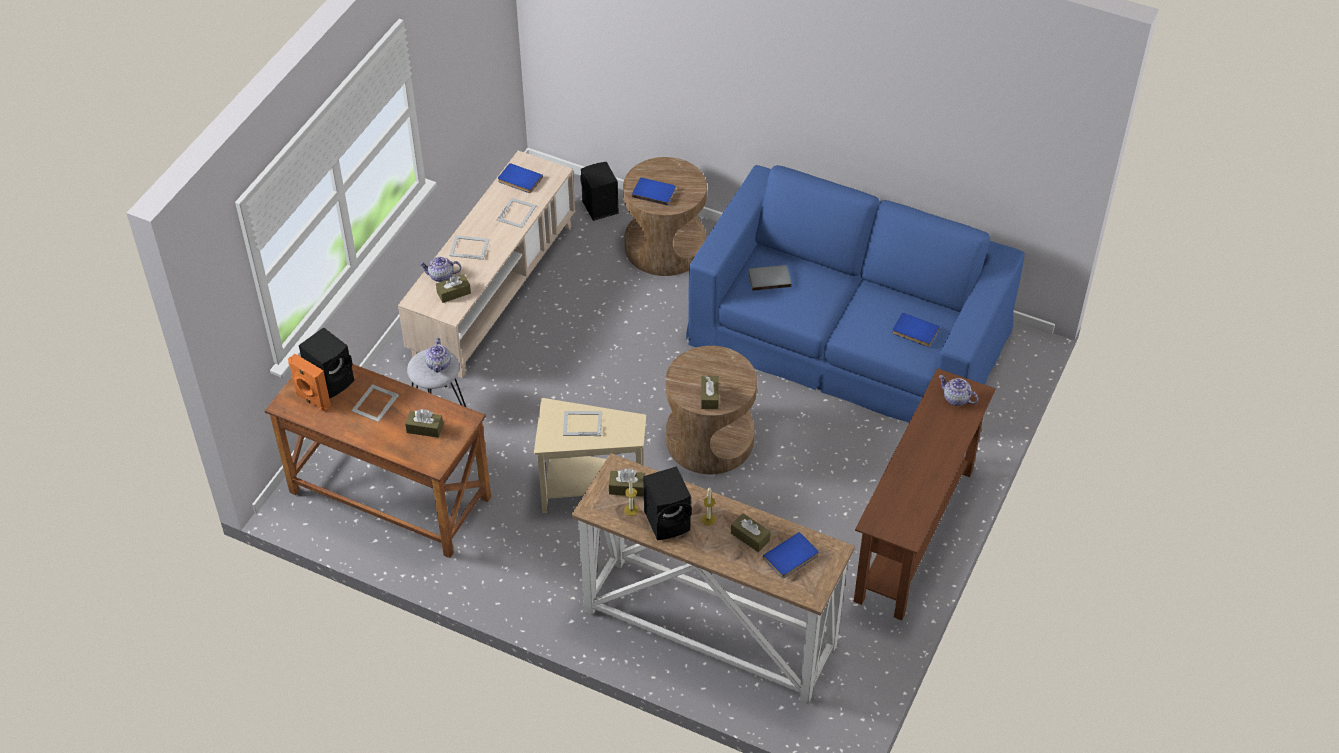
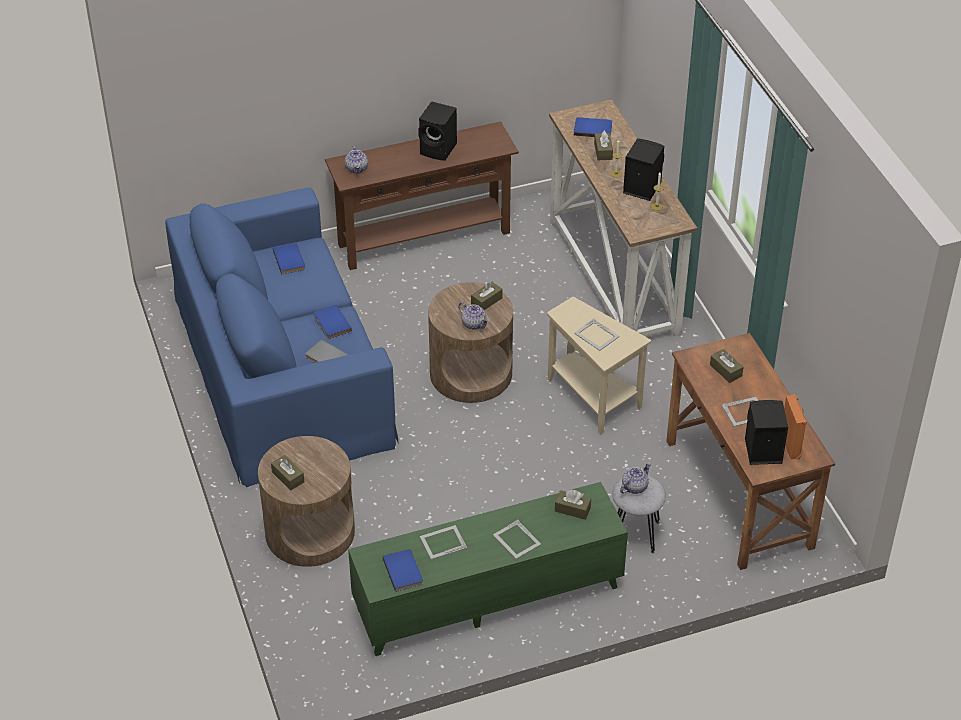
camera: 135 degrees left, 5 degrees down
beige tv stand [398,151,575,378] -> green tv stand [348,482,628,656]
teapot [419,256,461,282] -> teapot moved to [458,302,489,330]
black speaker [580,162,619,221] -> black speaker moved to [418,101,457,161]
brown tissue box [608,469,645,497] -> brown tissue box moved to [271,455,304,490]
blue book [632,178,676,206] -> blue book moved to [313,305,352,339]

